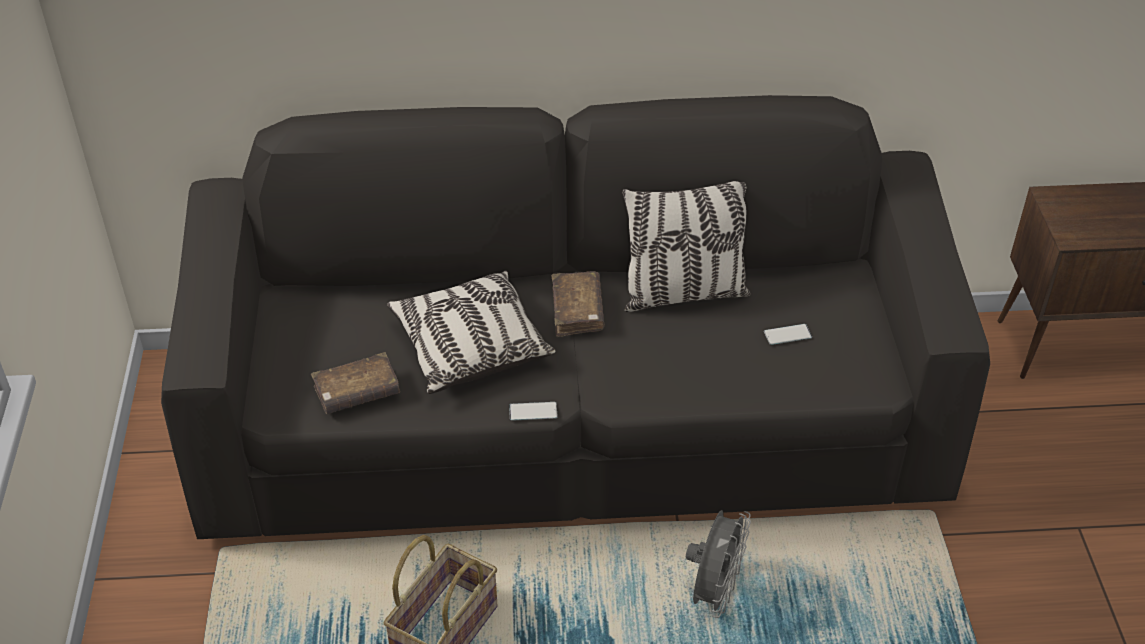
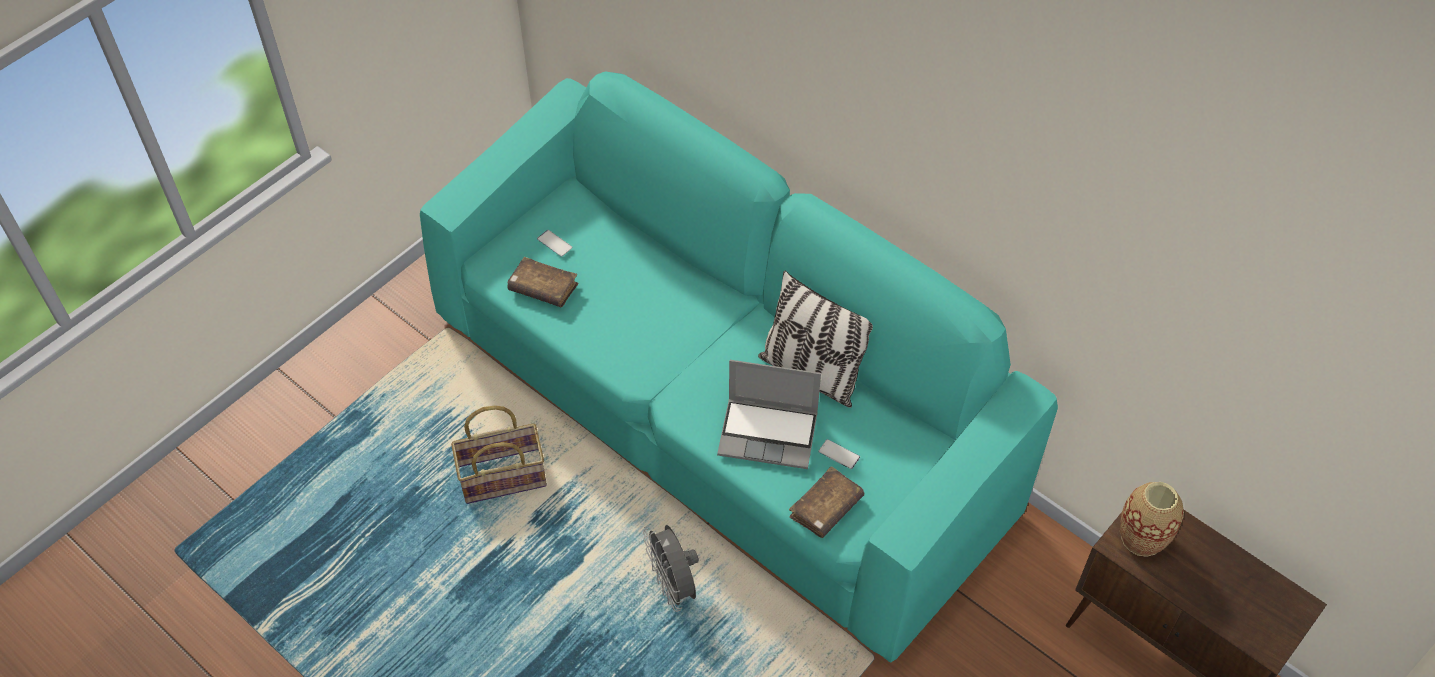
camera: 45 degrees right, 10 degrees up
black sofa [161,95,990,539] -> turquoise sofa [420,71,1058,663]
pillow [387,270,556,394] -> none
phone [509,402,558,421] -> phone moved to [537,230,573,257]
brown book [552,271,605,337] -> brown book moved to [789,466,864,538]
grey fan [686,510,751,618] -> grey fan turned 90 degrees clockwise [643,525,699,612]
none -> laptop [717,360,821,469]
none -> vase [1120,482,1184,557]

